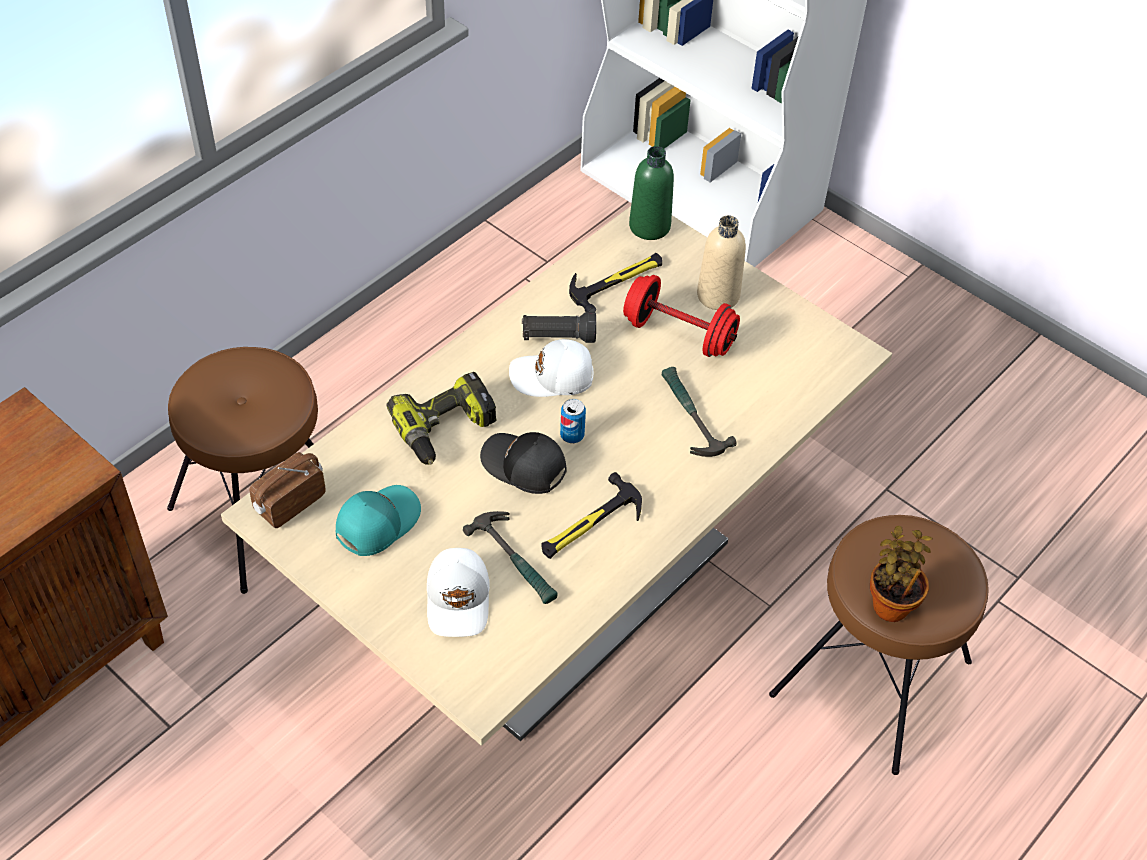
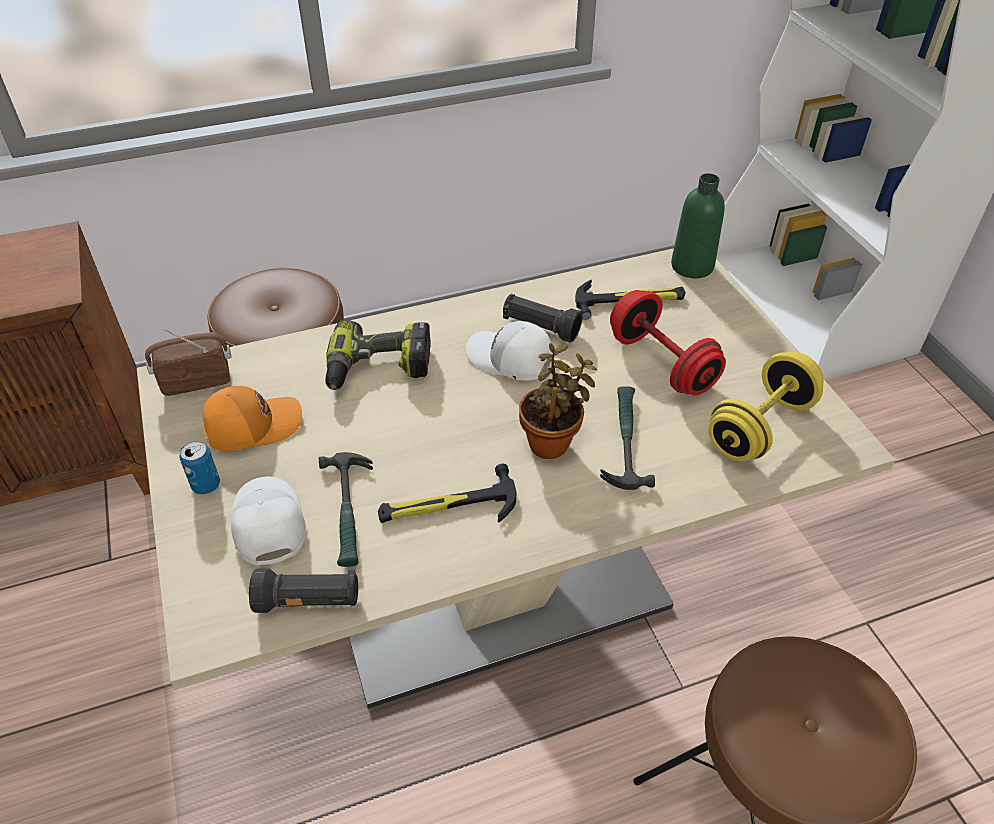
camera: 30 degrees right, 5 degrees down
turquoise cap [336,485,421,556] -> orange cap [203,386,302,451]
white cap [427,548,490,637] -> white cap turned 135 degrees clockwise [231,476,306,566]
black cap [480,432,567,494] -> none
can [560,399,586,443] -> can moved to [179,441,220,495]
beige bottle [697,215,746,310] -> none
potted plant [870,526,933,622] -> potted plant moved to [519,343,597,459]
none -> black flashlight [249,568,358,613]
none -> yellow dumbbell [708,352,824,461]

